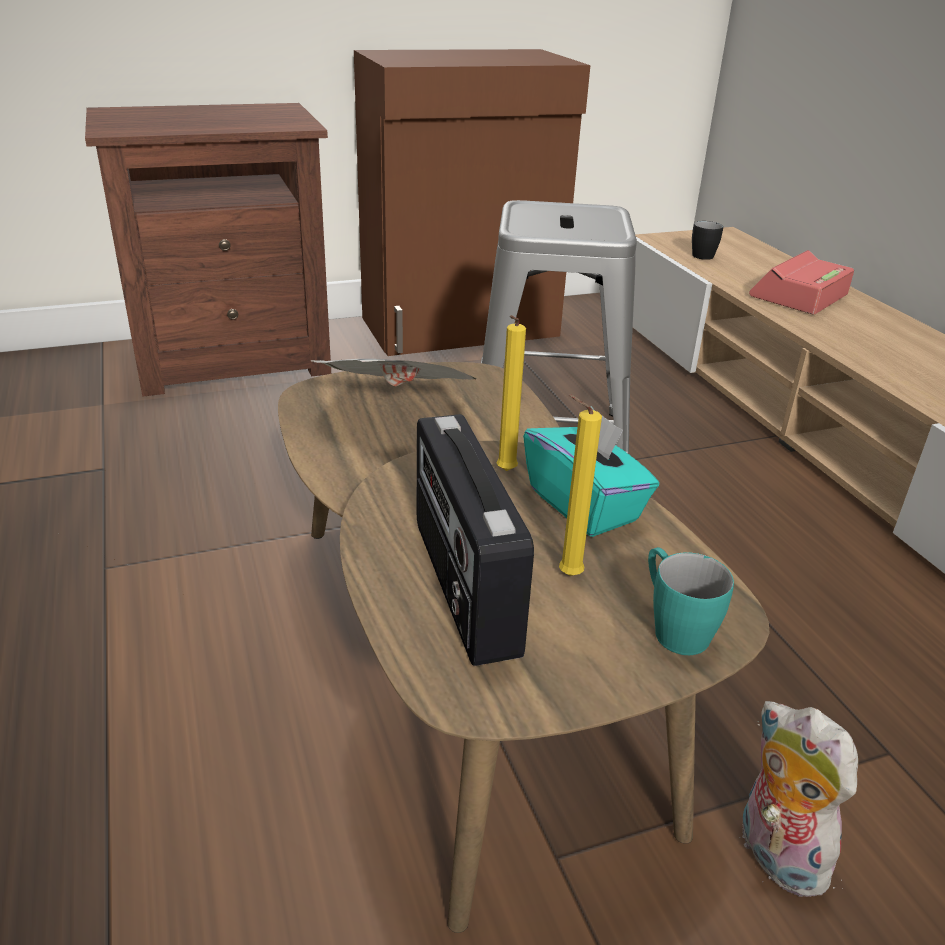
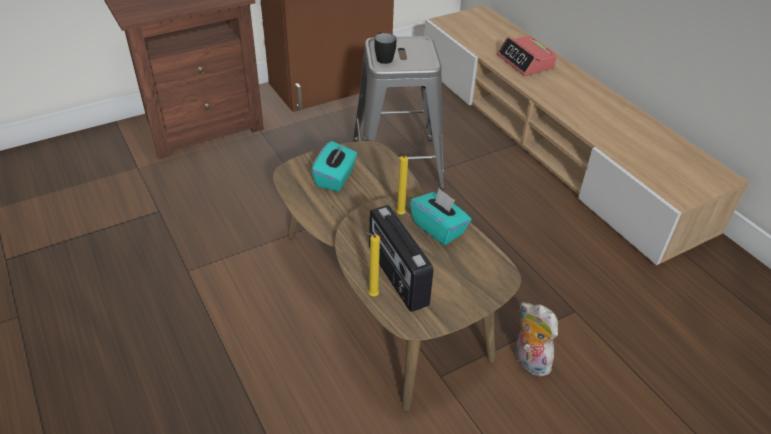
camera: 10 degrees left, 10 degrees up
newspaper [310,359,477,386] -> turquoise tissue box [311,141,357,192]
yellow candle [559,395,602,576] -> yellow candle moved to [365,232,380,296]
turquoise mug [648,547,734,655] -> none
black mug [692,221,723,260] -> black mug moved to [374,32,396,64]
alarm clock [749,250,854,315] -> alarm clock turned 60 degrees counterclockwise [497,35,557,76]

